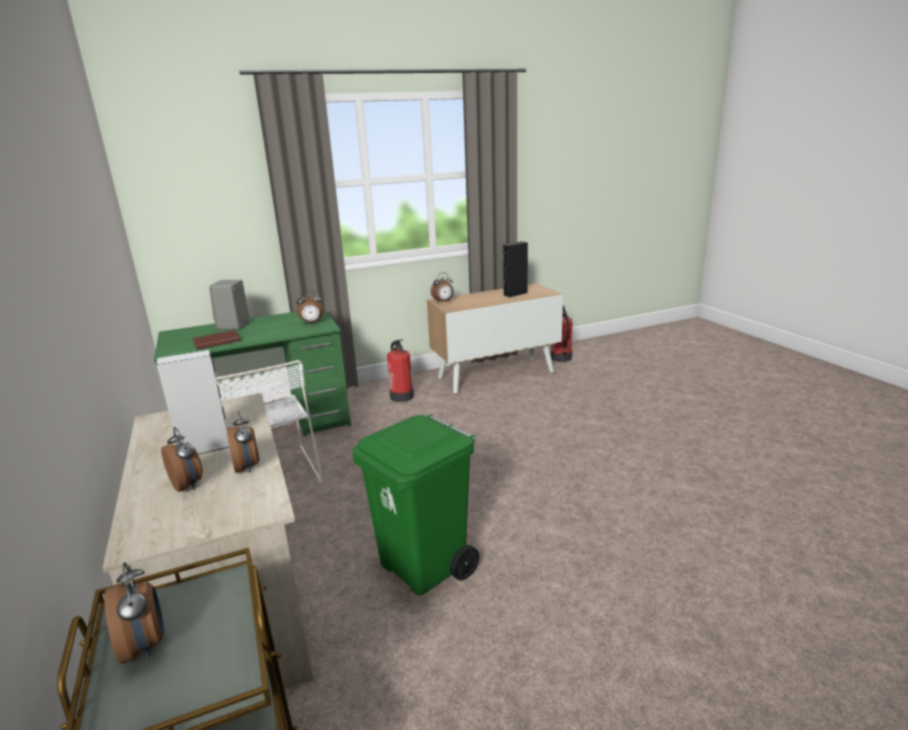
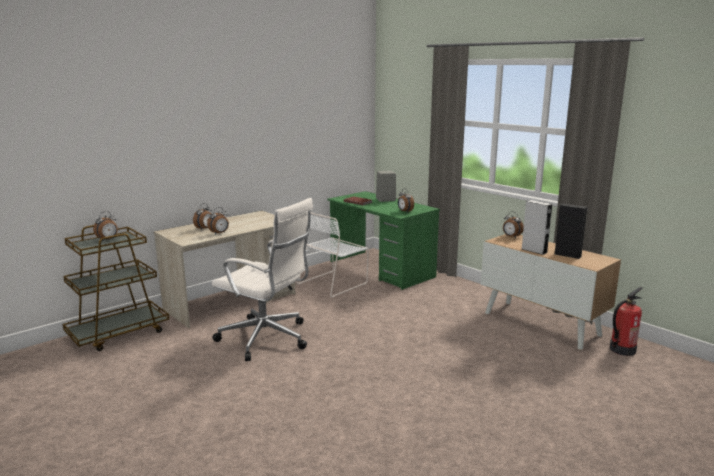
camera: 70 degrees right, 5 degrees down
grey speaker [156,350,230,455] -> grey speaker moved to [522,200,552,255]
green trash can [352,415,479,595] -> white office chair [212,198,313,361]
fire extinguisher [387,340,414,402] -> none

